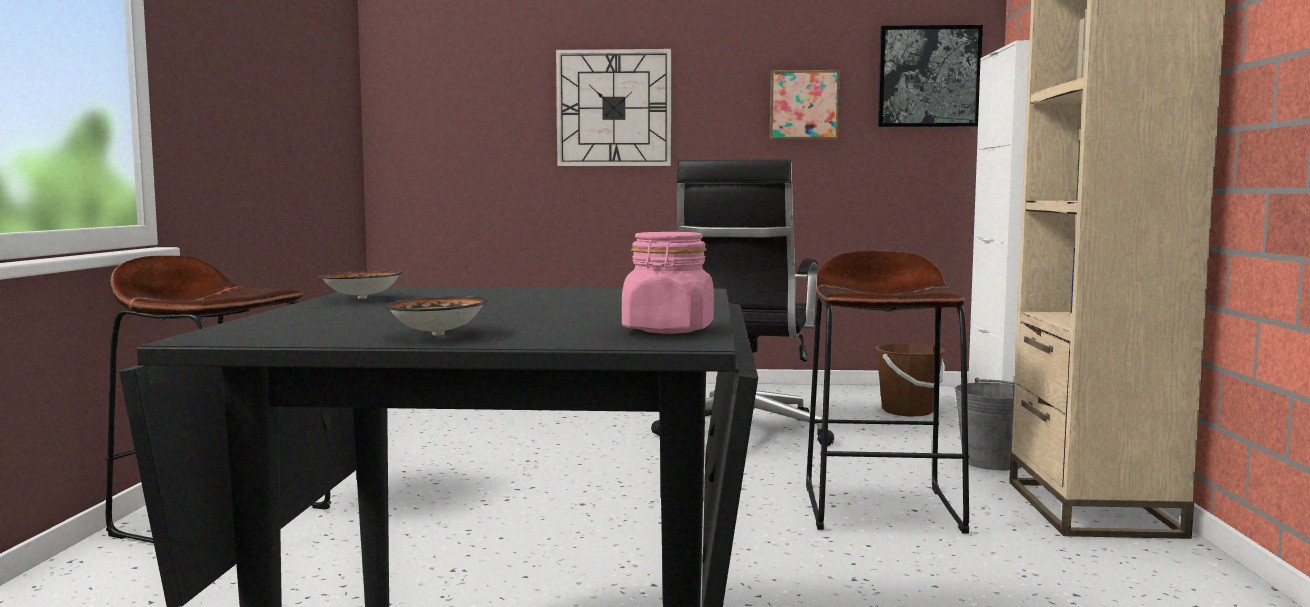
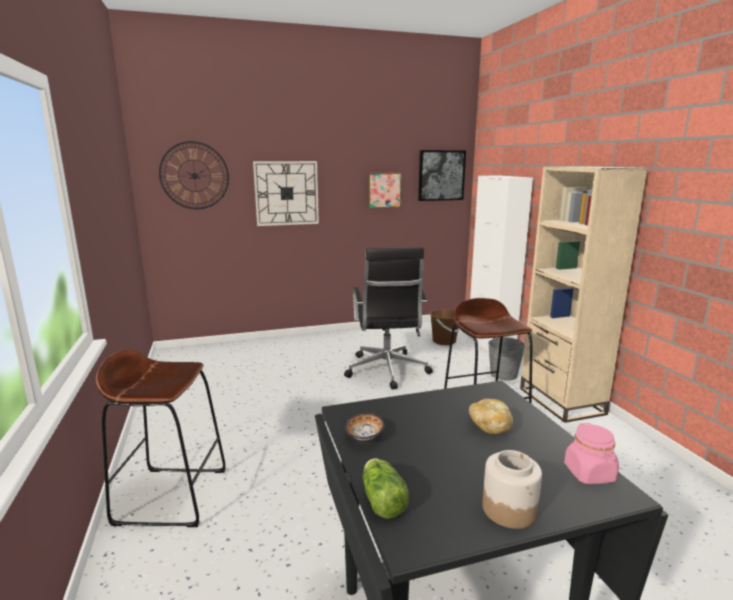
camera: 20 degrees left, 10 degrees up
bowl [385,296,487,336] -> jar [482,450,542,529]
none -> wall clock [159,141,229,209]
none -> lettuce [363,458,409,519]
none -> bread [469,399,513,434]

